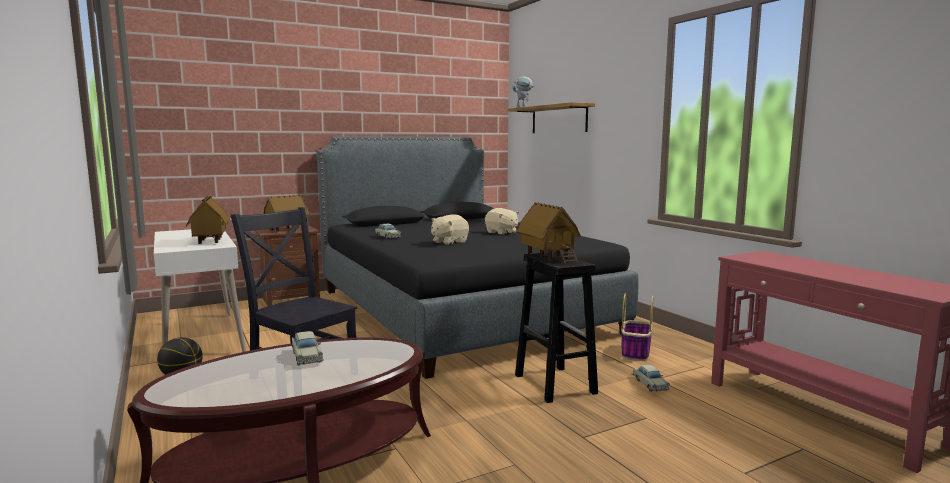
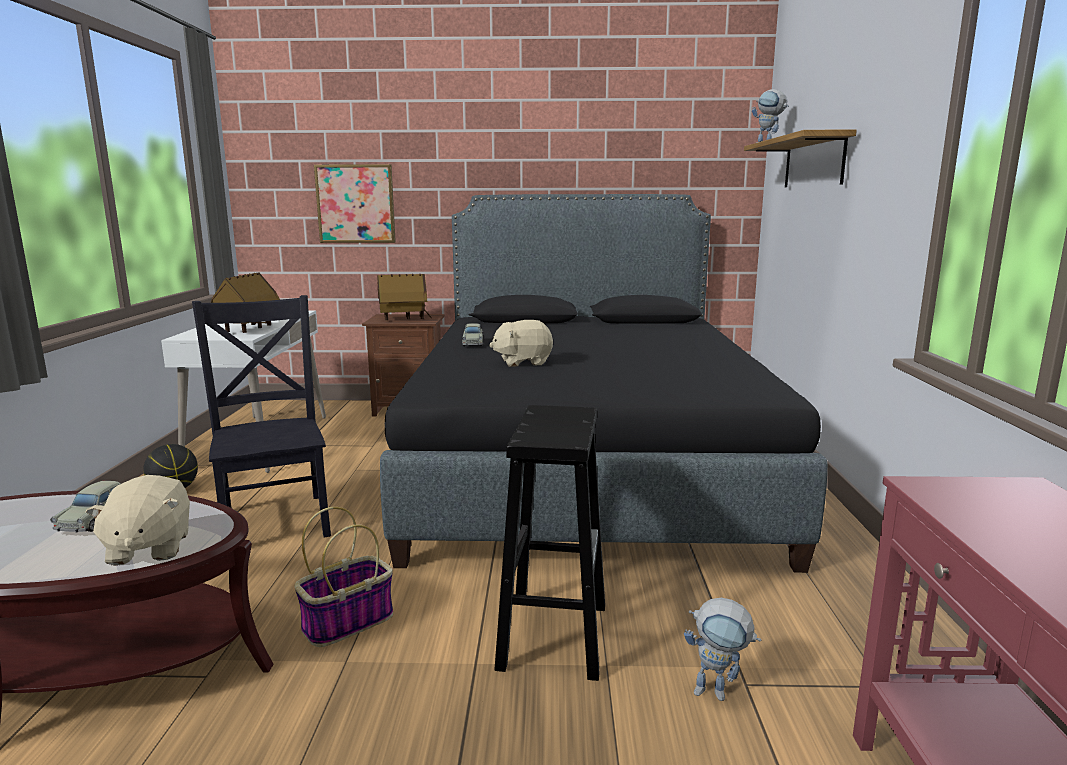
camera: 30 degrees right, 5 degrees up
beige plush toy [485,208,519,235] -> beige plush toy moved to [86,475,190,566]
toy house [516,202,581,263] -> none
basket [621,293,653,361] -> basket moved to [295,507,393,647]
beige toy car [633,365,670,392] -> toy robot [684,598,761,701]
none -> picture [314,164,396,243]

